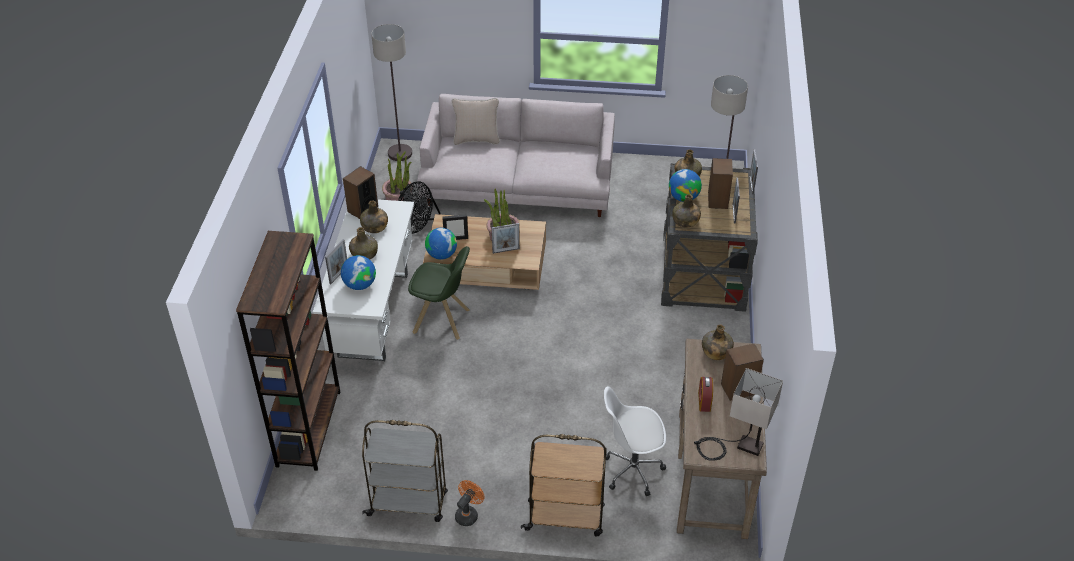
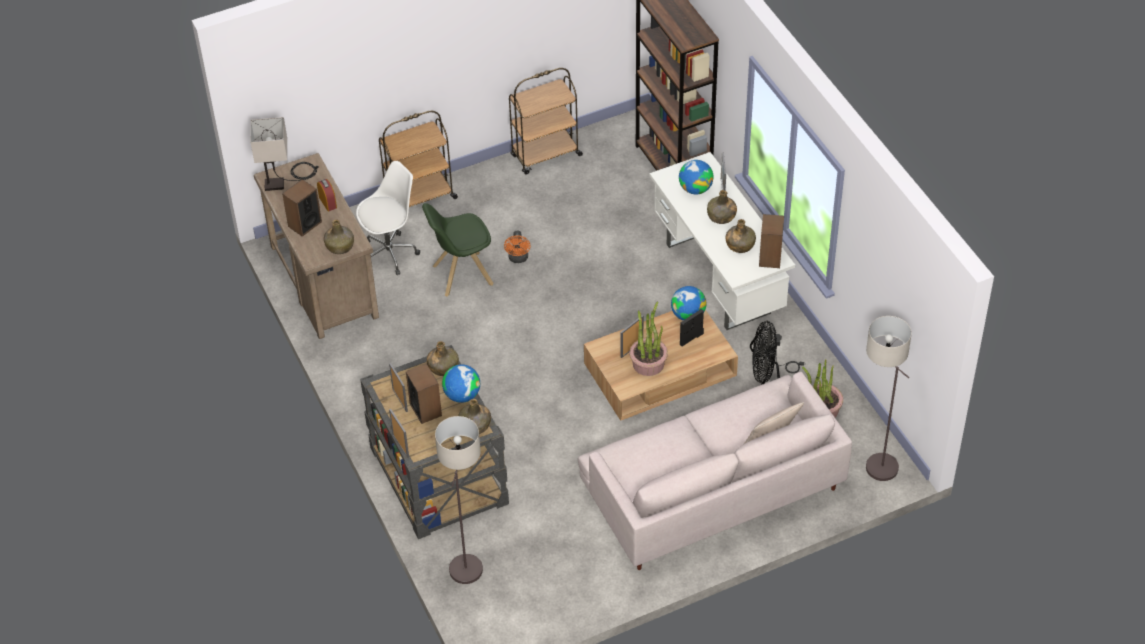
camera: 150 degrees right, 5 degrees up
grey cart [362,420,448,522] -> brown cart [509,68,583,175]
green chair [408,246,470,340] -> green chair moved to [422,203,494,297]
orange fan [455,480,484,526] -> orange fan moved to [504,231,531,263]

